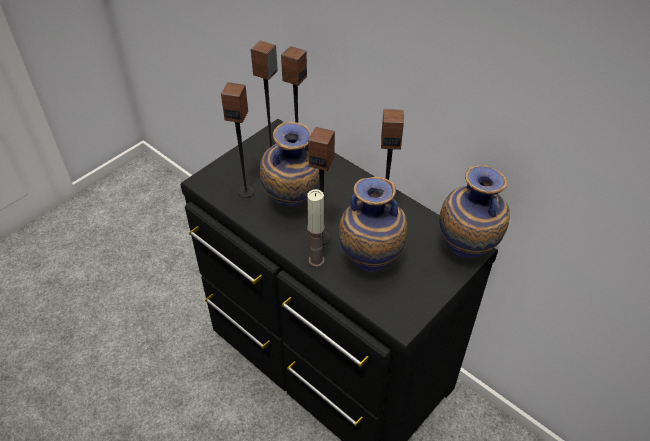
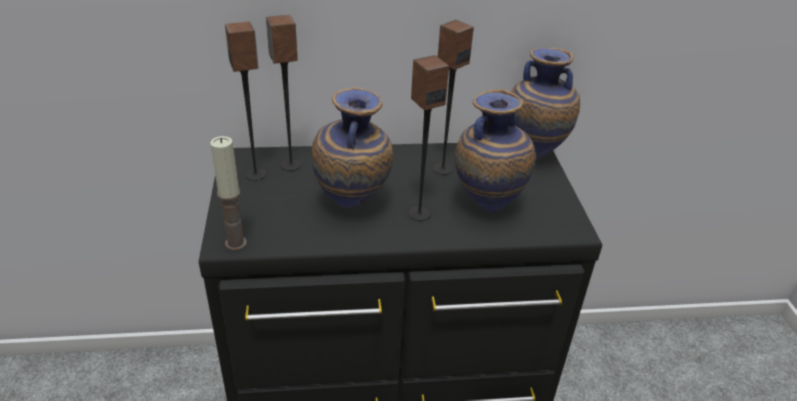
camera: 50 degrees left, 10 degrees down
speaker [221,82,254,198] -> none
candle [307,189,325,267] -> candle moved to [210,136,247,251]

